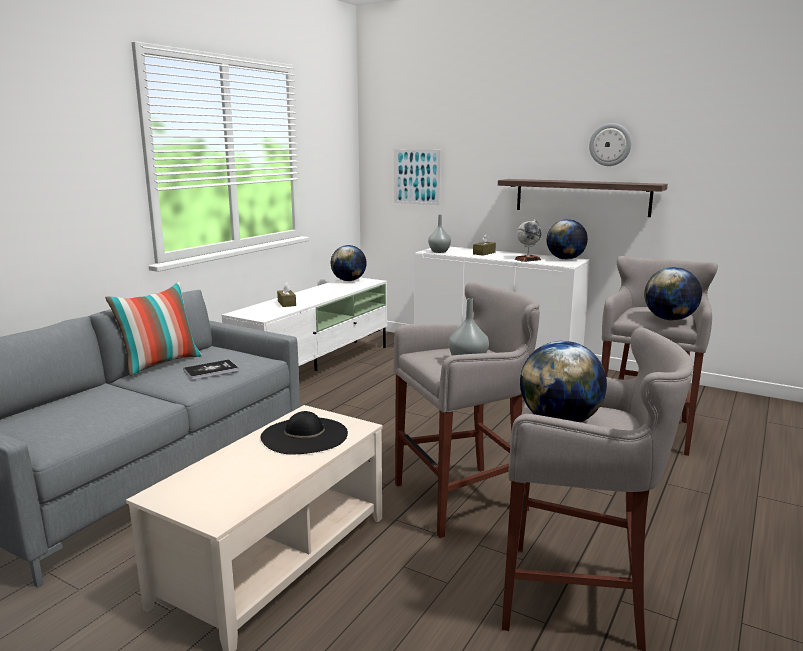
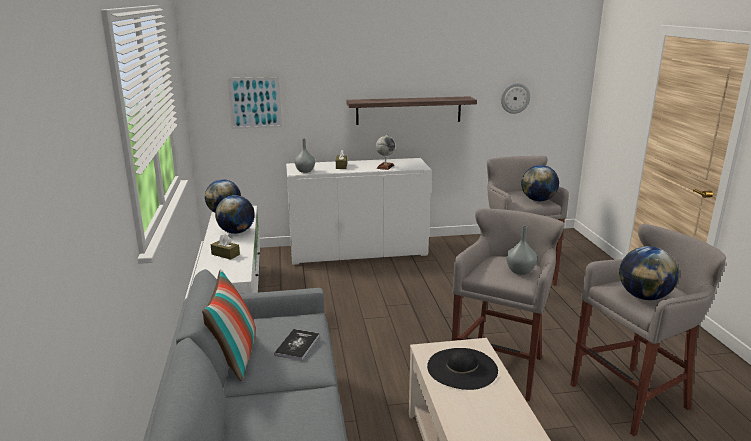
camera: 40 degrees left, 5 degrees up
globe [547,219,588,260] -> globe moved to [215,195,255,234]
wall clock [589,123,632,166] -> wall clock moved to [501,83,530,114]

